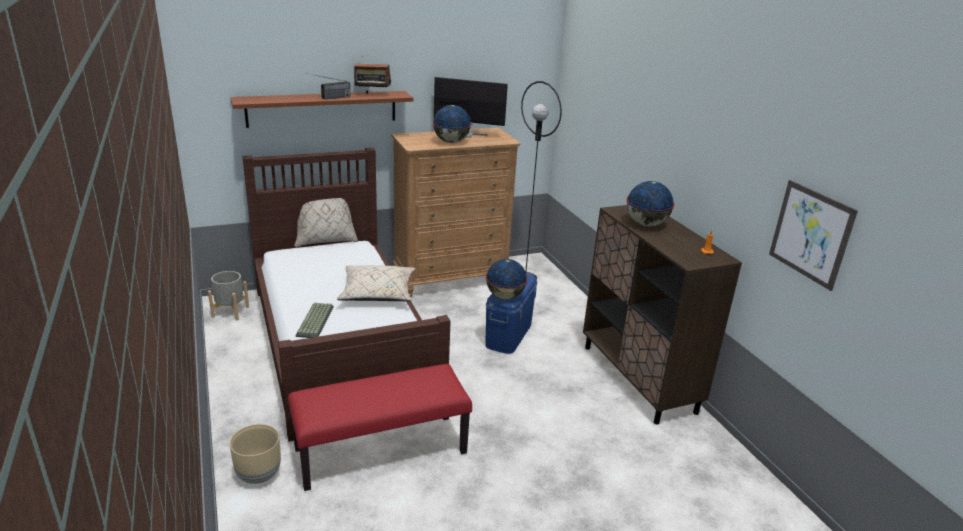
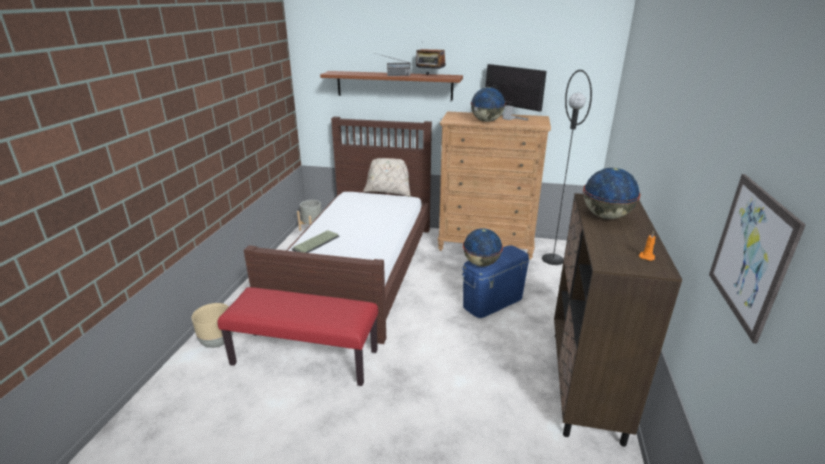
camera: 35 degrees right, 0 degrees up
beige pillow [337,265,415,302] -> none

